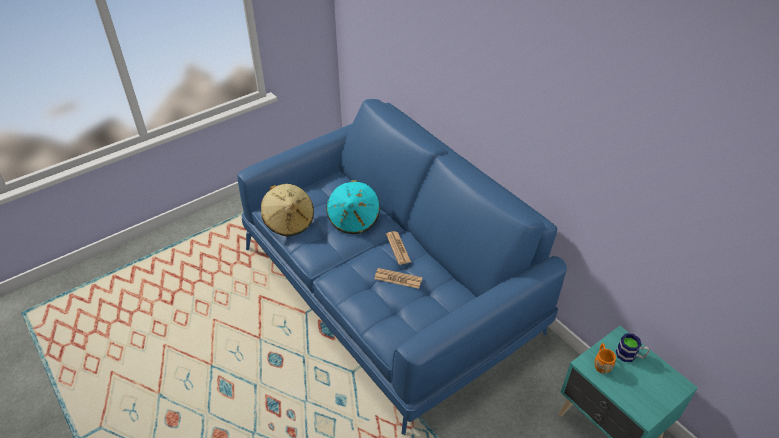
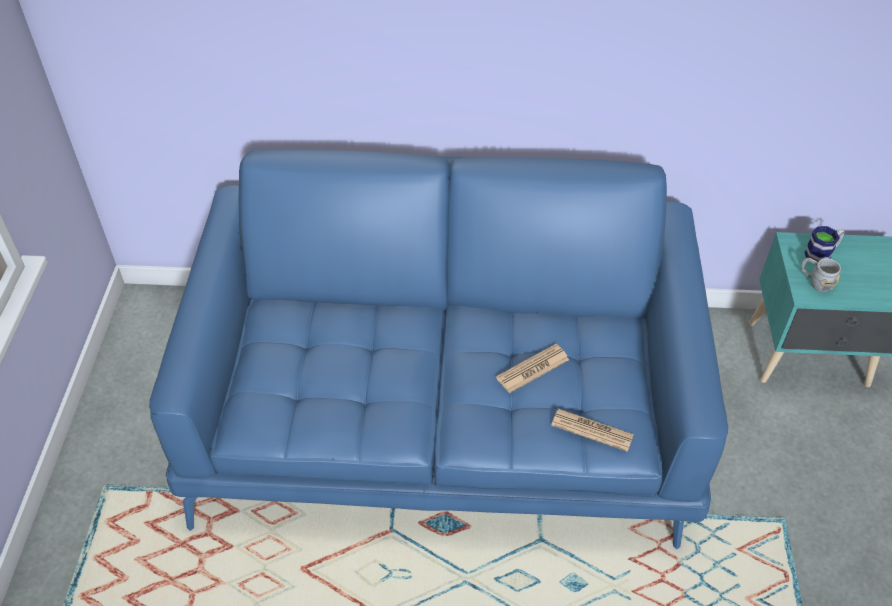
camera: 50 degrees left, 5 degrees up
beige hat [261,184,314,236] -> none
turquoise hat [326,180,380,234] -> none
newspaper [386,231,411,265] -> newspaper moved to [551,409,634,452]
orange mug [595,343,616,374] -> grey mug [801,258,841,292]

